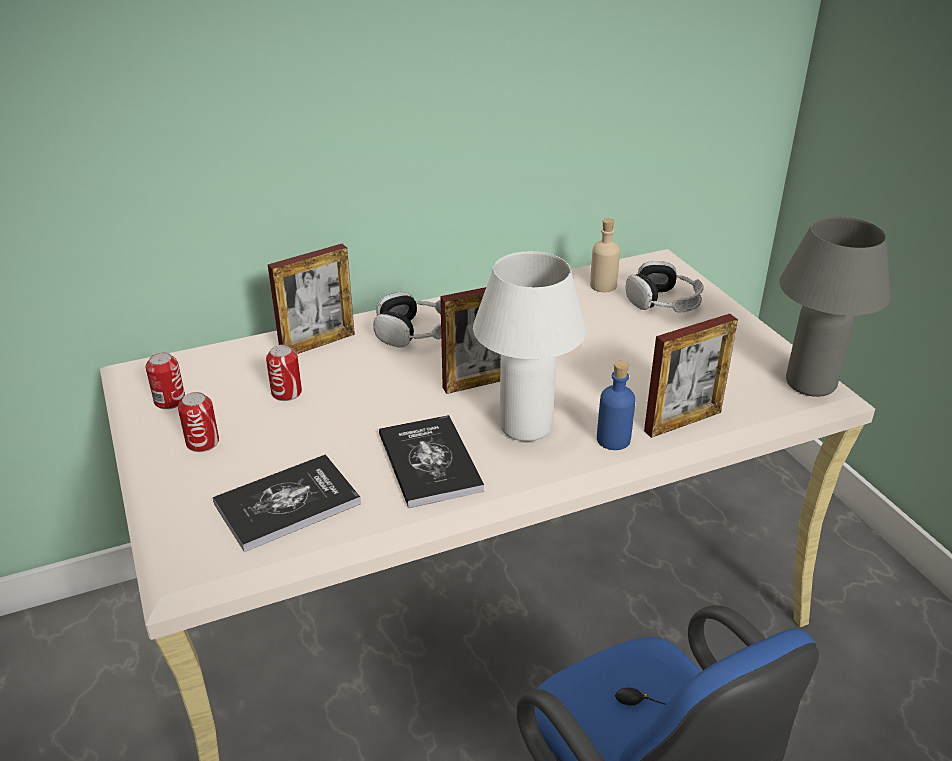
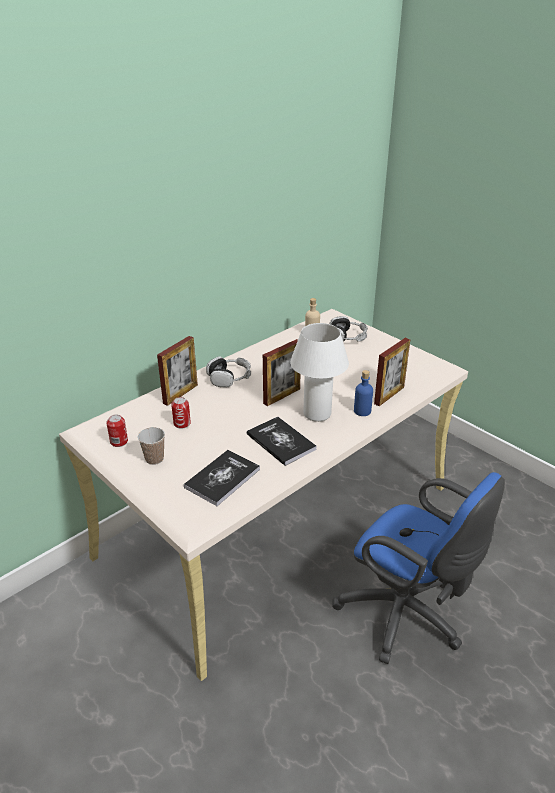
camera: 20 degrees left, 0 degrees up
can [178,392,219,452] -> cup [138,427,165,465]
grey table lamp [779,216,891,397] -> none

